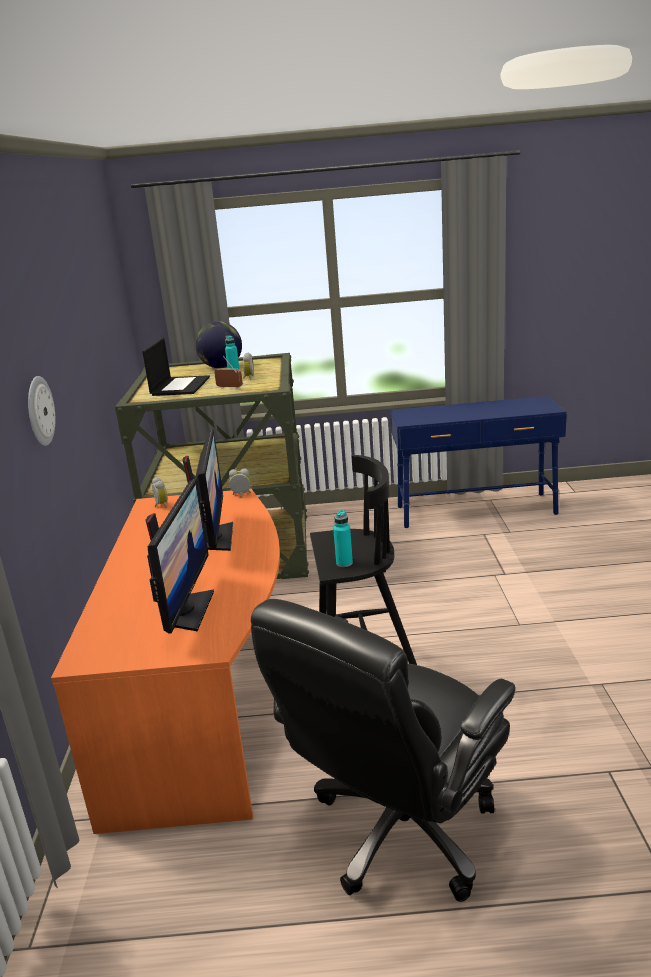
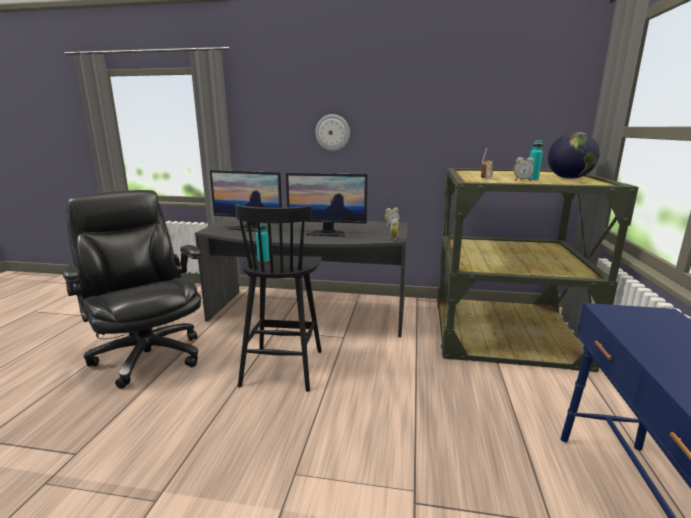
camera: 100 degrees right, 5 degrees down
orange desk [51,489,280,834] -> grey desk [195,217,408,337]
laptop [142,338,210,396] -> none

